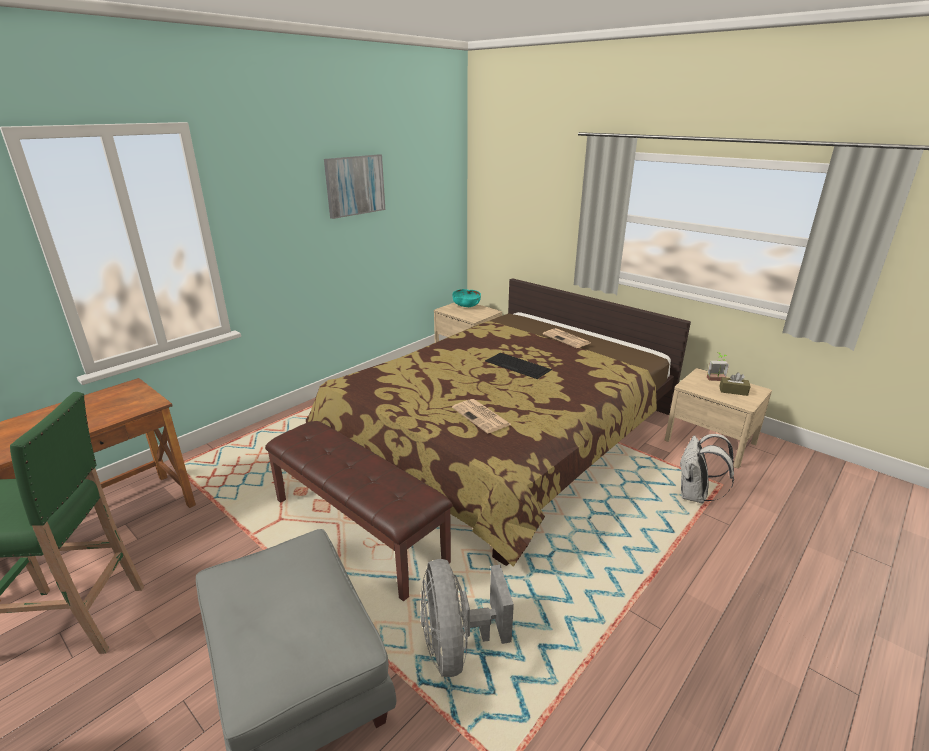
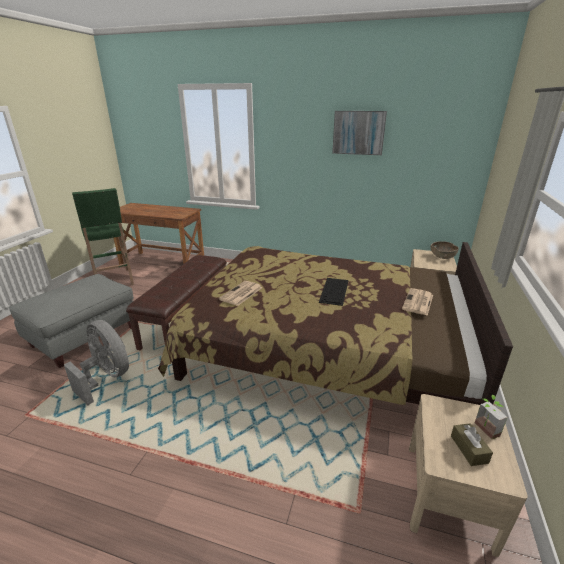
camera: 65 degrees right, 0 degrees up
grey fan [420,559,514,677] -> grey fan turned 75 degrees clockwise [64,320,129,406]
turquoise bowl [452,289,481,307] -> brown bowl [431,241,459,259]
white backpack [679,434,734,504] -> none

